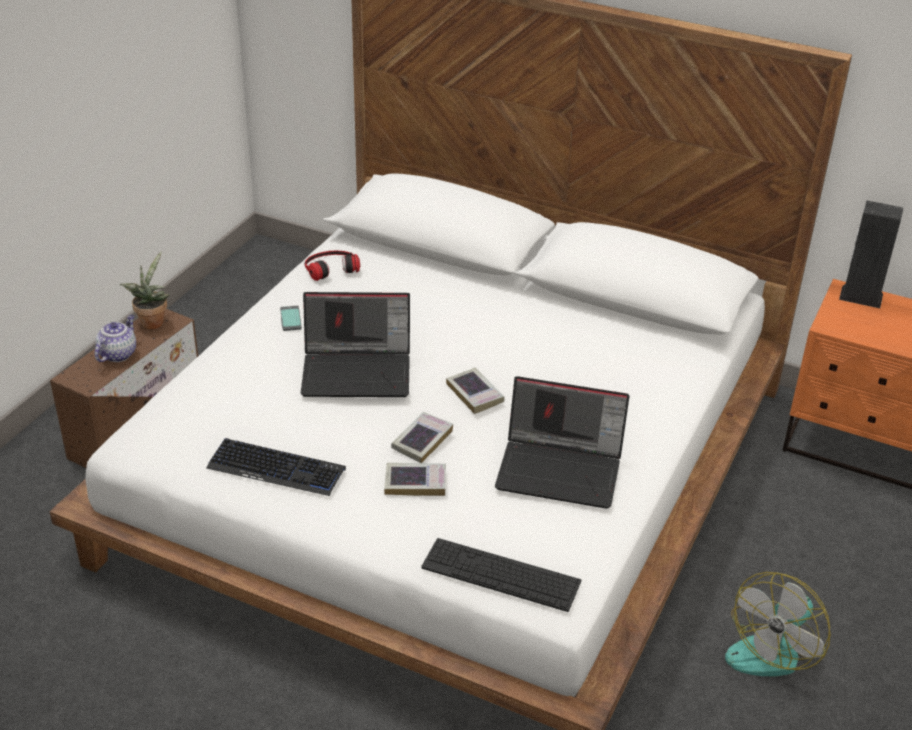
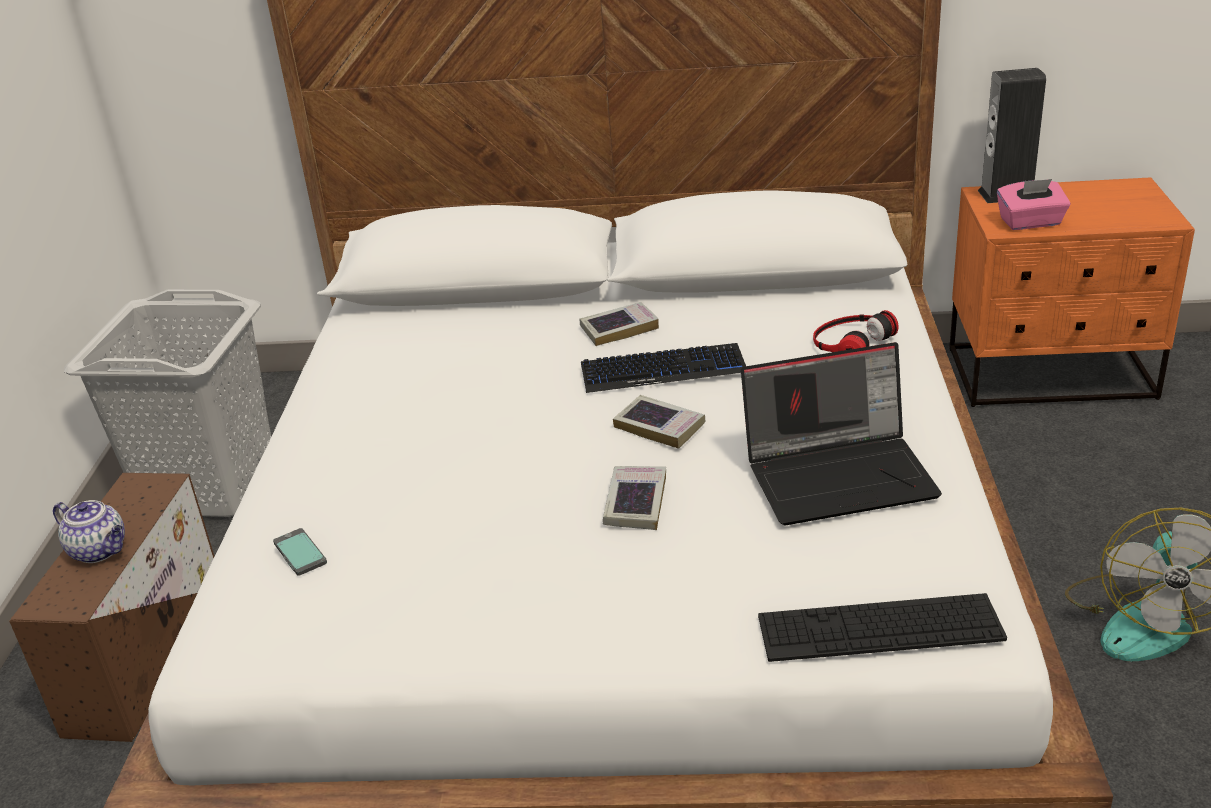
camera: 20 degrees left, 5 degrees down
teapot [95,315,136,362] -> teapot turned 120 degrees clockwise [53,500,125,563]
potted plant [119,251,170,329] -> none
keyboard [206,438,346,496] -> keyboard moved to [581,343,746,393]
phone [280,306,302,331] -> phone moved to [273,528,327,575]
laptop [301,292,410,397] -> none
headphones [305,251,360,281] -> headphones moved to [813,310,899,352]
book [384,463,446,496] -> book moved to [579,302,659,346]
none -> grey laundry basket [64,290,271,517]
none -> pink tissue box [997,179,1070,230]

